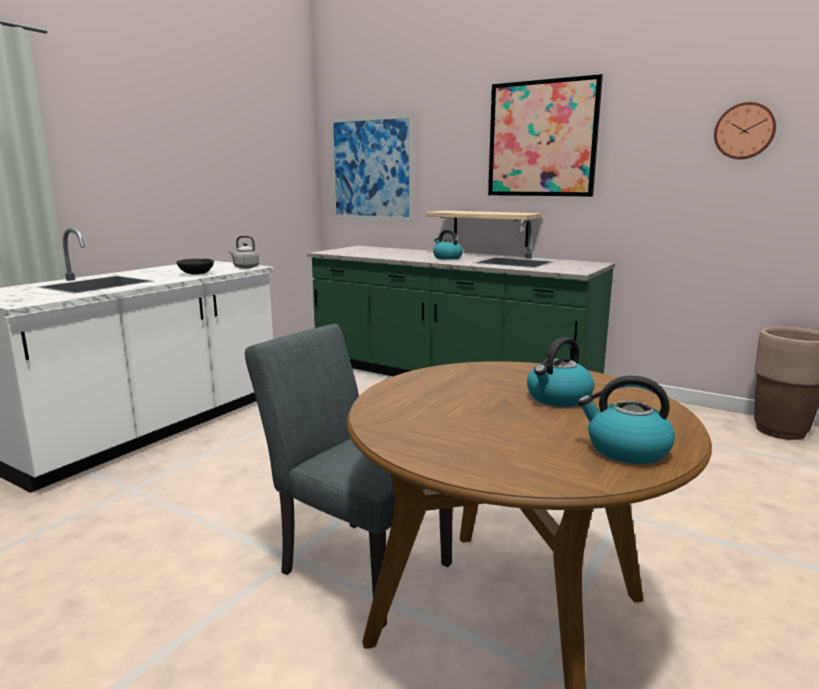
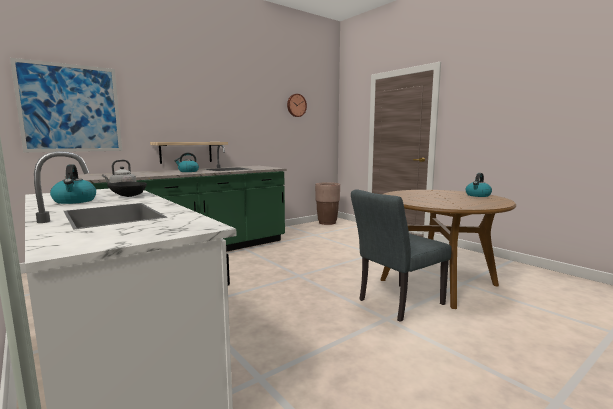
camera: 70 degrees left, 5 degrees down
picture [488,74,603,197] -> none
kettle [527,337,594,407] -> kettle moved to [50,164,96,204]

